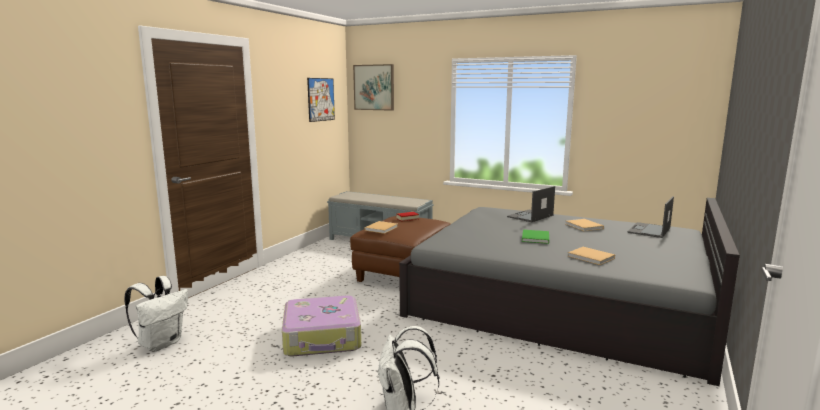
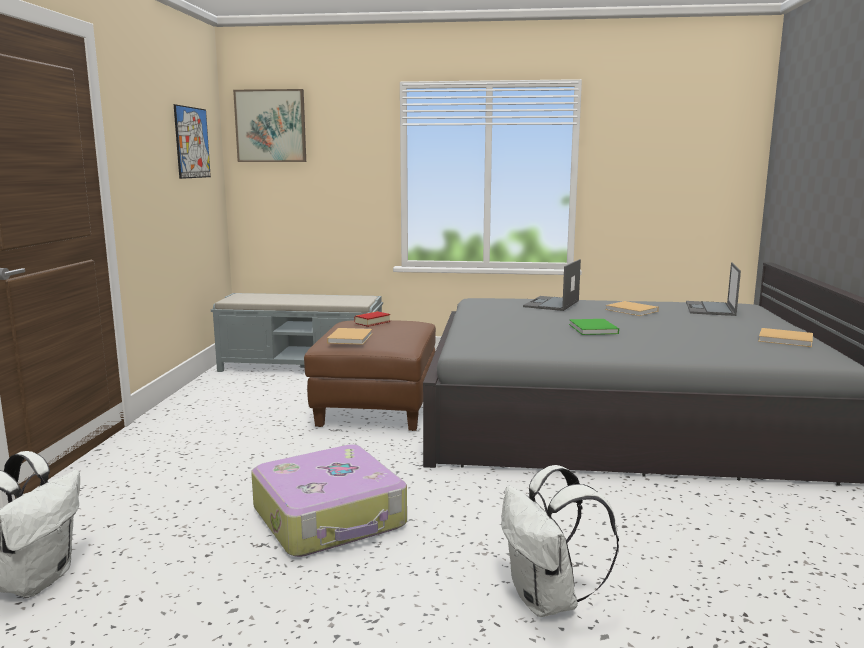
camera: 20 degrees left, 0 degrees up
beige book [568,247,615,265] -> beige book moved to [758,328,813,347]

